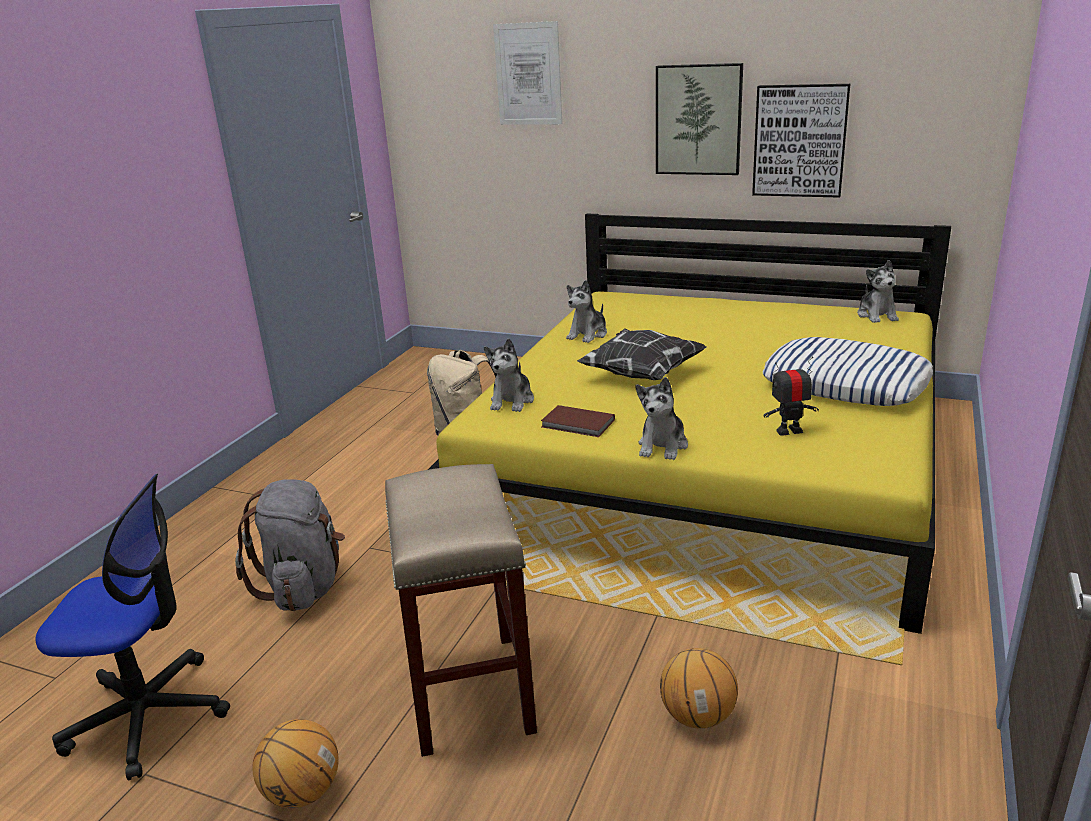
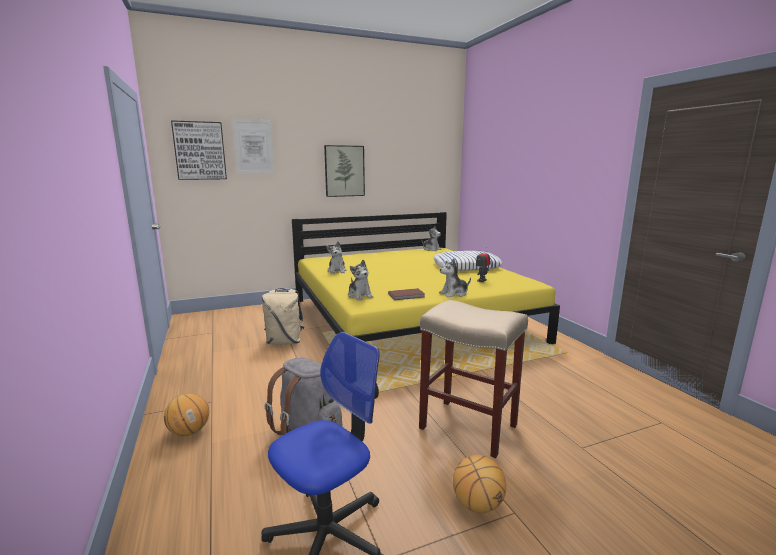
camera: 45 degrees left, 10 degrees down
pillow [577,328,706,380] -> none
plush toy [635,377,688,460] -> plush toy turned 90 degrees clockwise [439,258,471,297]
basketball [660,648,738,728] -> basketball moved to [164,393,209,436]
picture [752,84,850,198] -> picture moved to [171,120,227,180]

